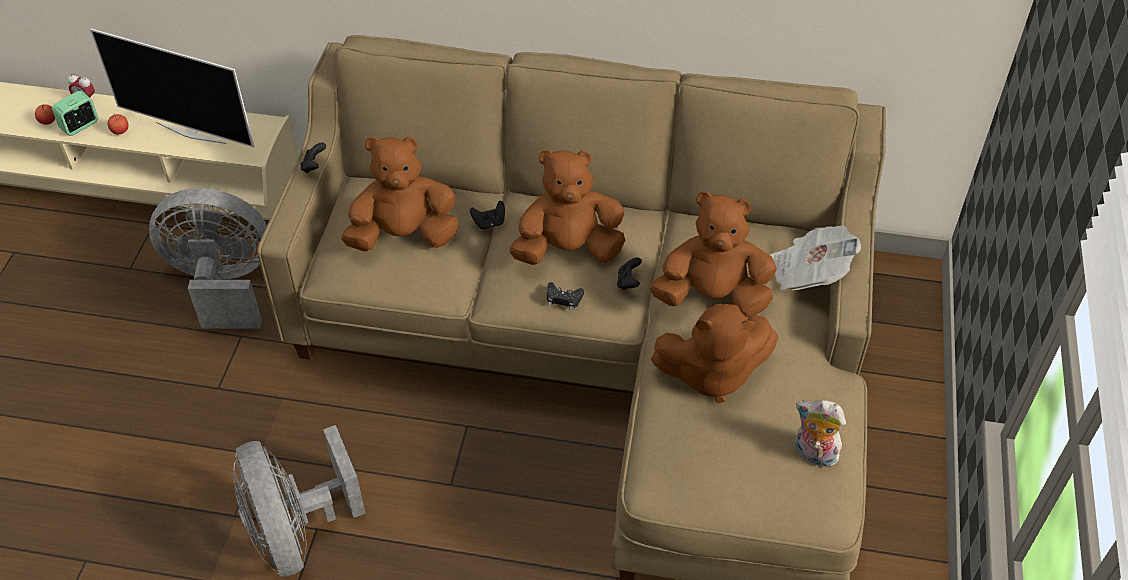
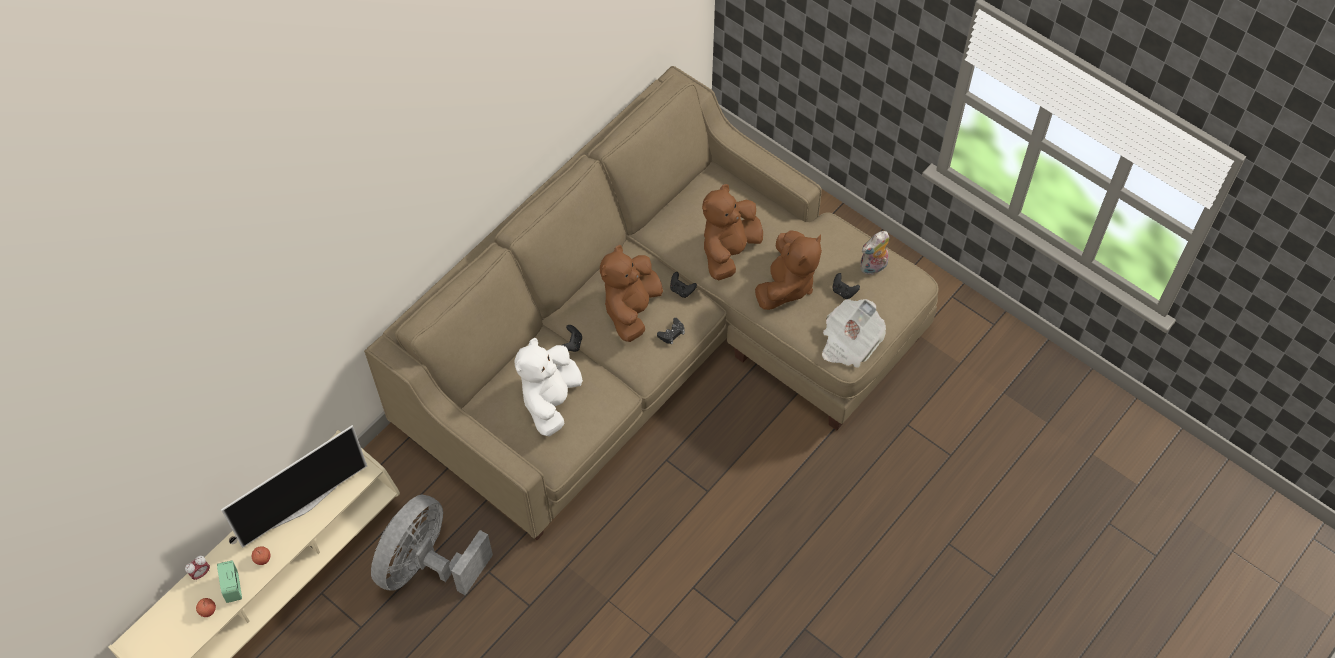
camera: 60 degrees left, 10 degrees up
grey fan [233,425,366,577] -> none
black game controller [300,142,326,173] -> black game controller moved to [832,273,860,299]
brown plush toy [341,136,459,251] -> white plush toy [514,338,583,436]
newspaper [770,225,861,291] -> newspaper moved to [822,299,886,368]

